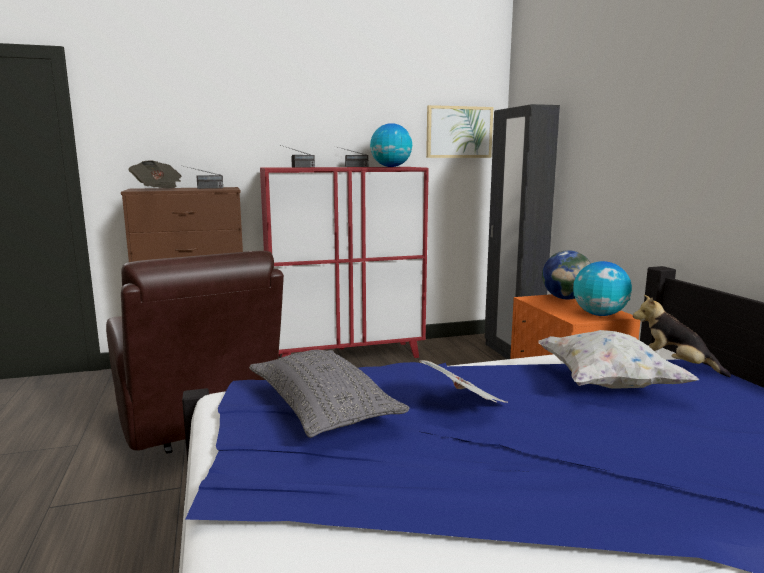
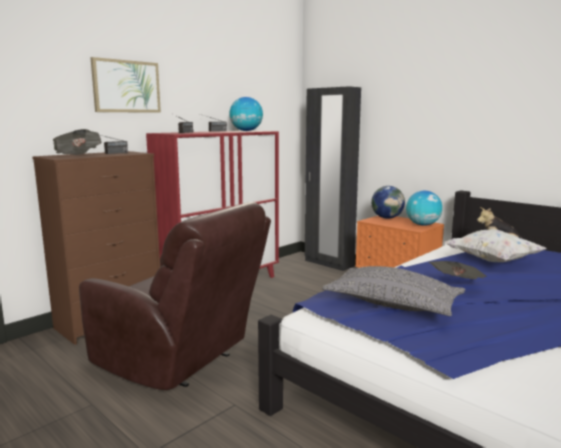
camera: 30 degrees left, 0 degrees up
picture [426,105,493,158] -> picture moved to [90,57,161,113]

